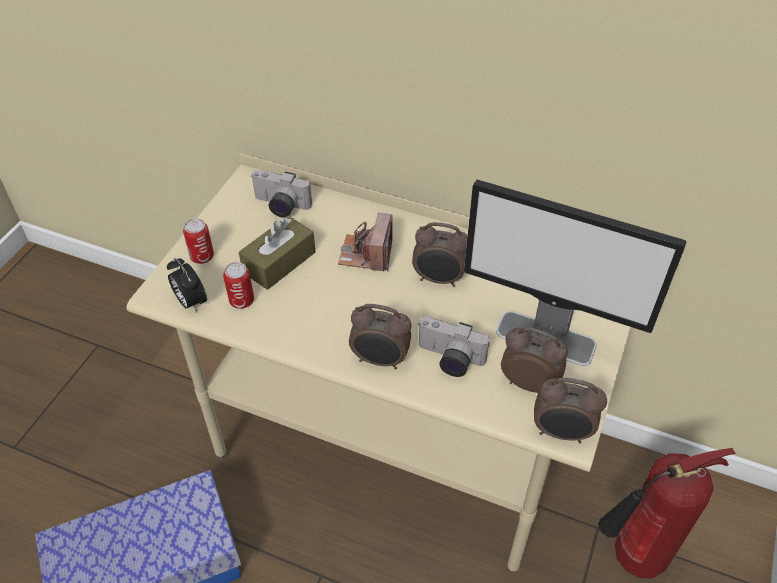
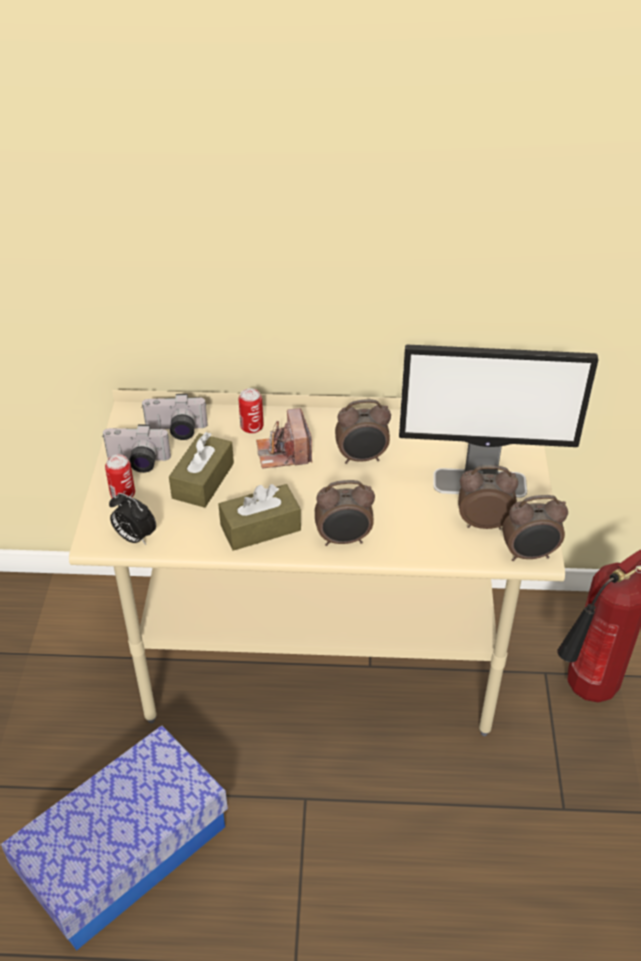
camera: 20 degrees left, 5 degrees down
can [223,262,254,309] -> can moved to [239,388,263,434]
camera [419,317,490,377] -> camera moved to [102,425,171,473]
none -> brown tissue box [219,484,301,551]

